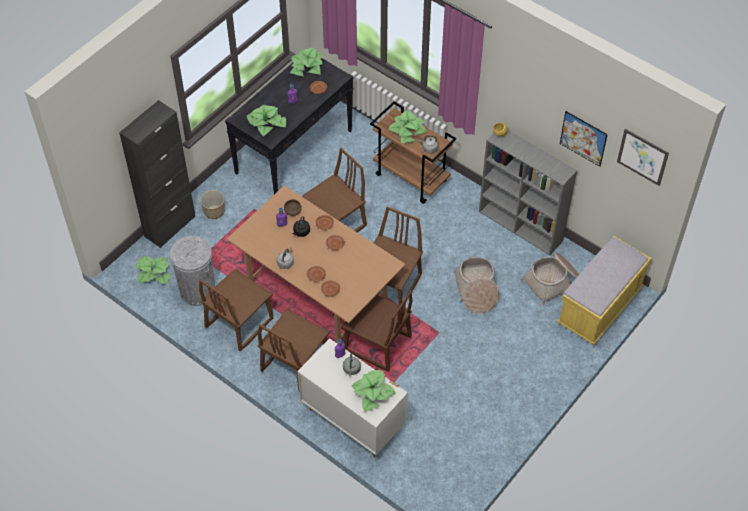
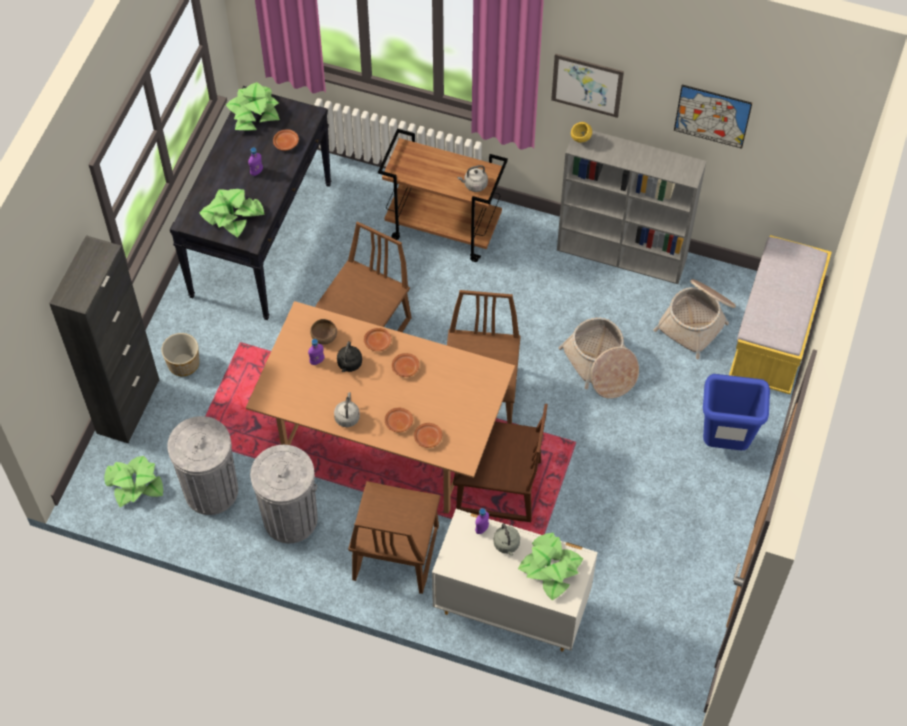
camera: 20 degrees left, 5 degrees up
brown chair [199,269,273,352] -> grey trash can [250,445,318,544]
potted plant [388,110,427,143] -> none
picture [617,129,669,186] -> picture moved to [551,54,624,118]
none -> blue trash can [703,374,770,450]

